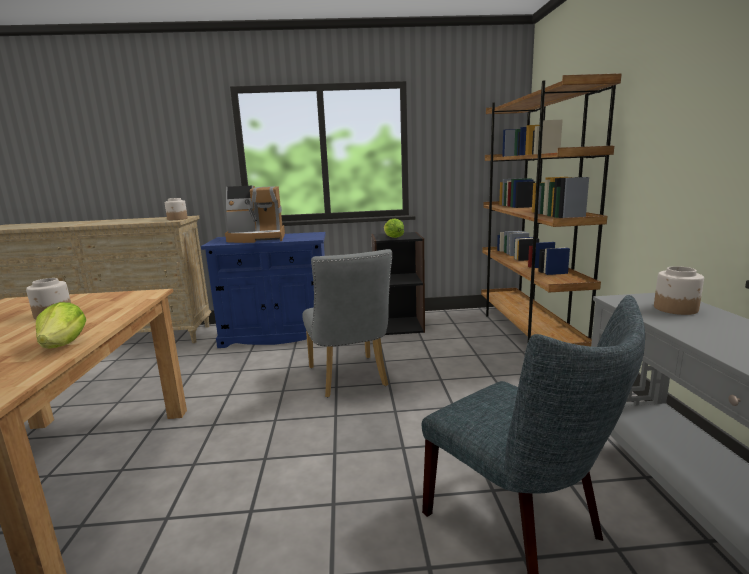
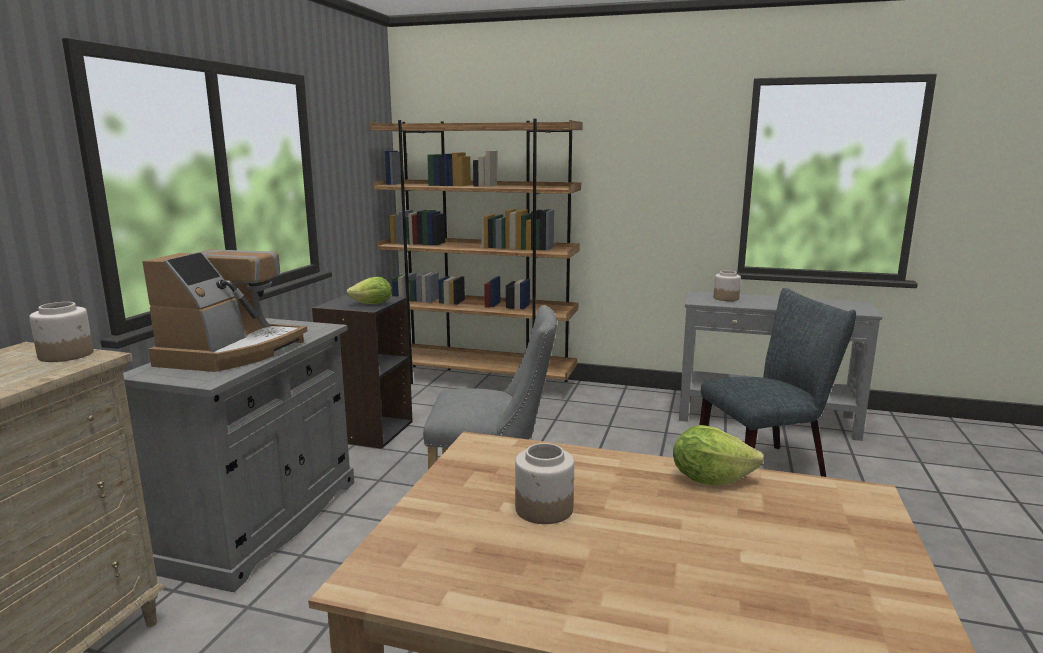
camera: 70 degrees left, 0 degrees up
blue cabinet [201,232,326,348] -> grey cabinet [123,318,354,592]

